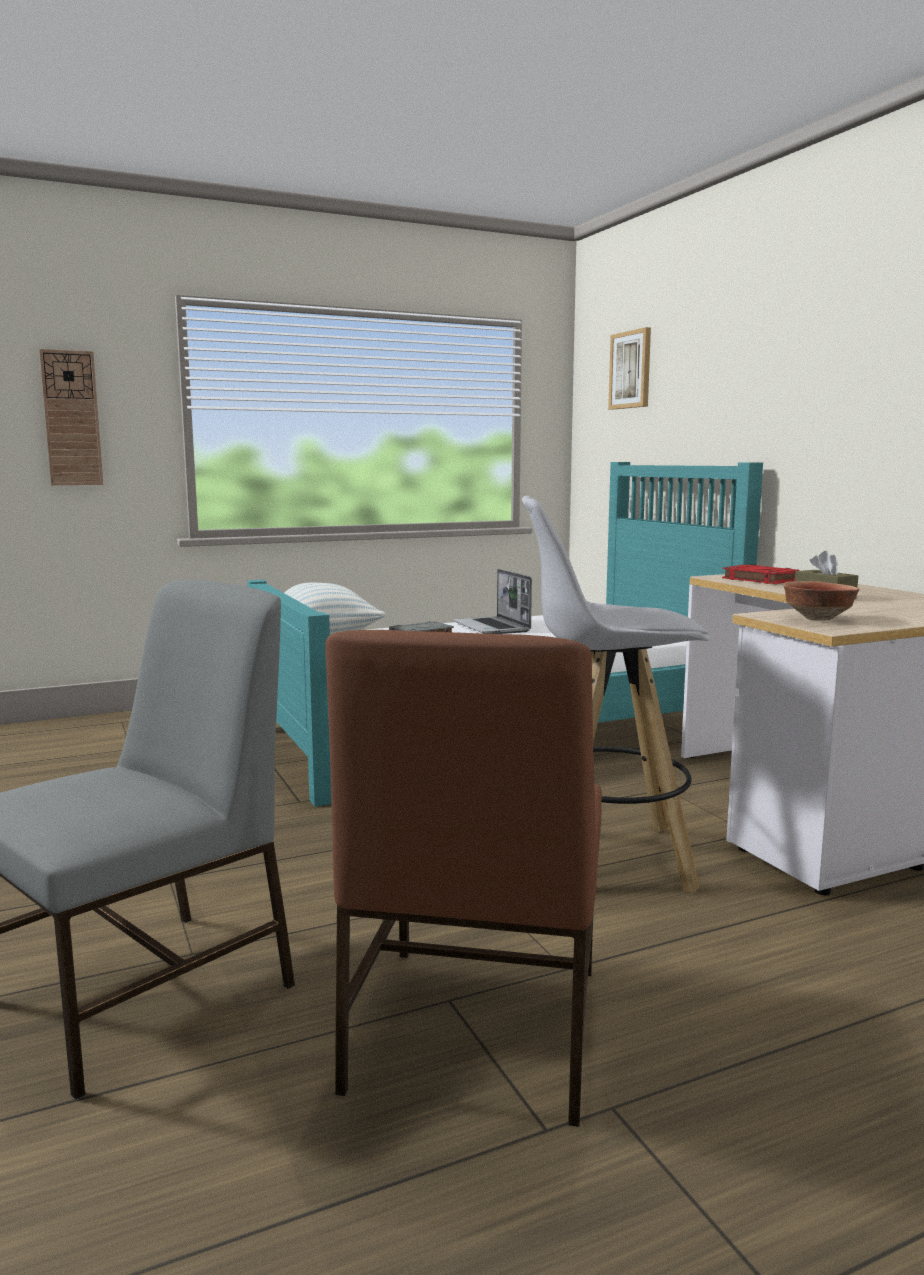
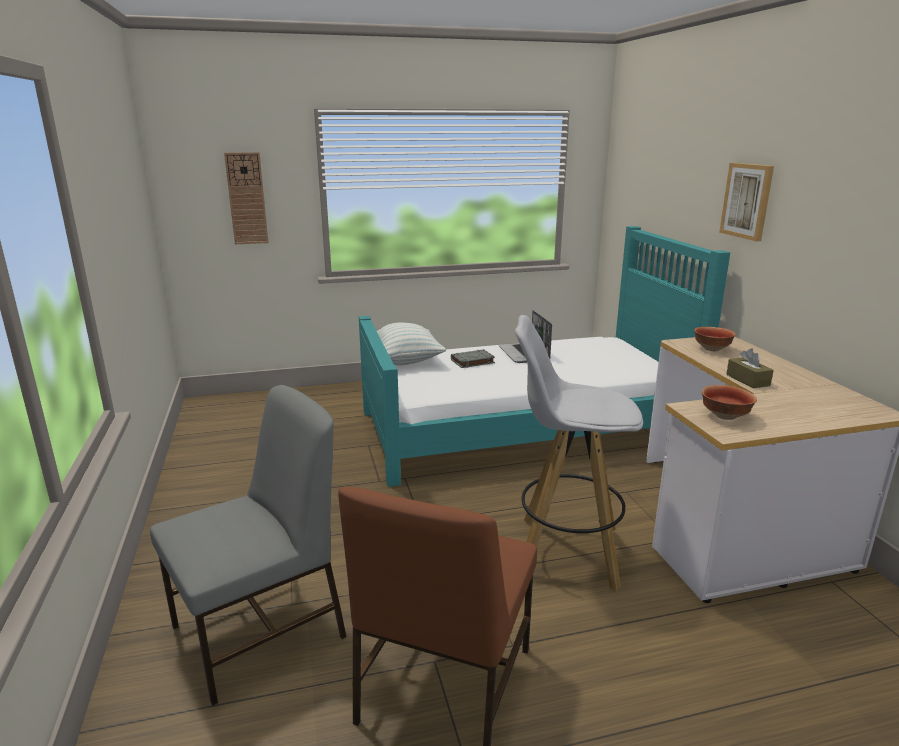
camera: 10 degrees right, 10 degrees up
picture [608,327,651,410] -> picture moved to [719,163,774,241]
red book [722,564,800,584] -> bowl [694,327,735,351]

